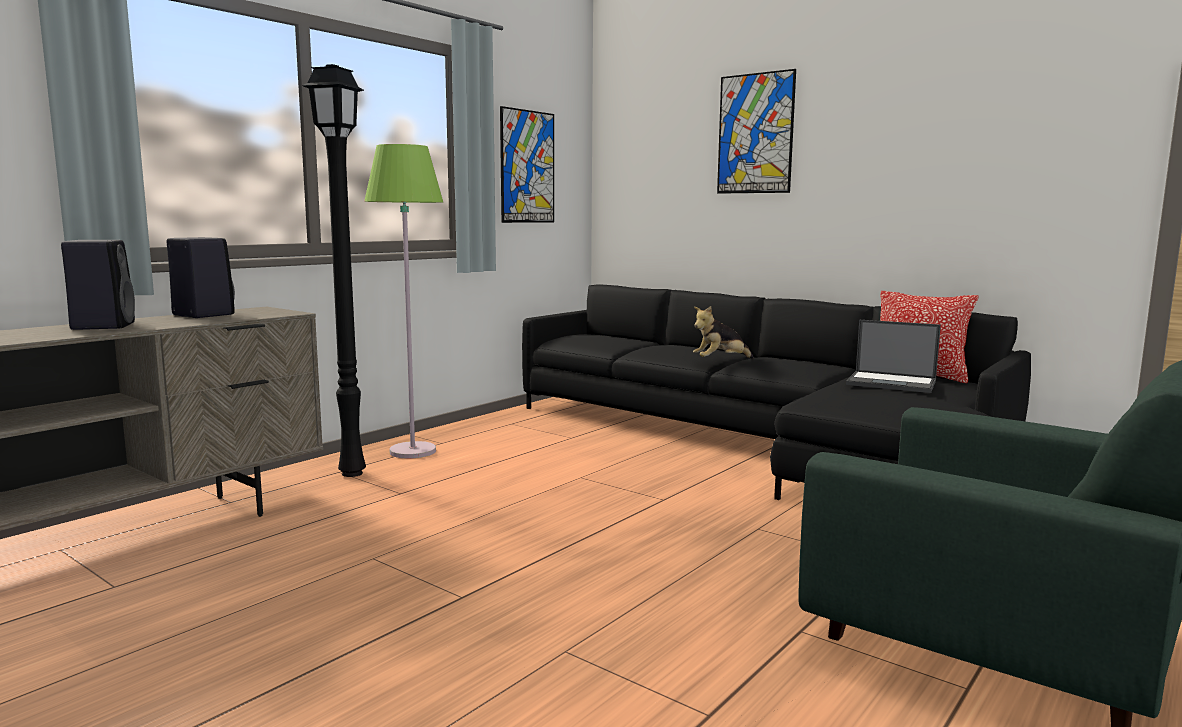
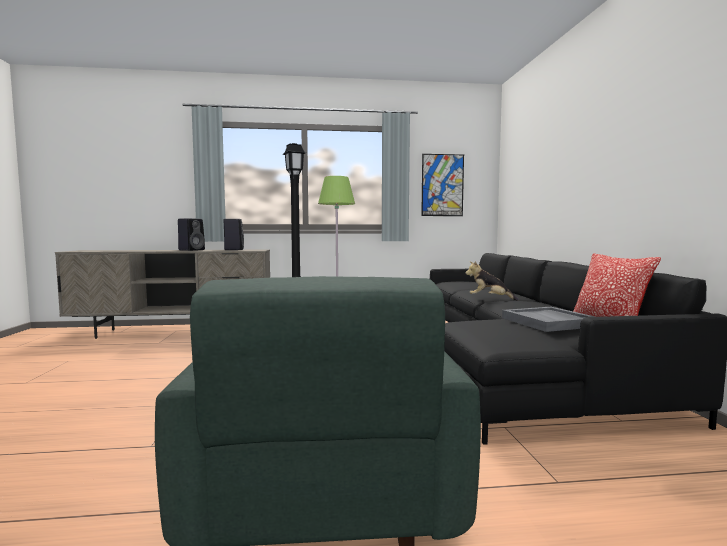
camera: 45 degrees right, 5 degrees down
picture [717,69,796,194] -> none
laptop [846,320,941,393] -> grey tray [502,307,595,332]

